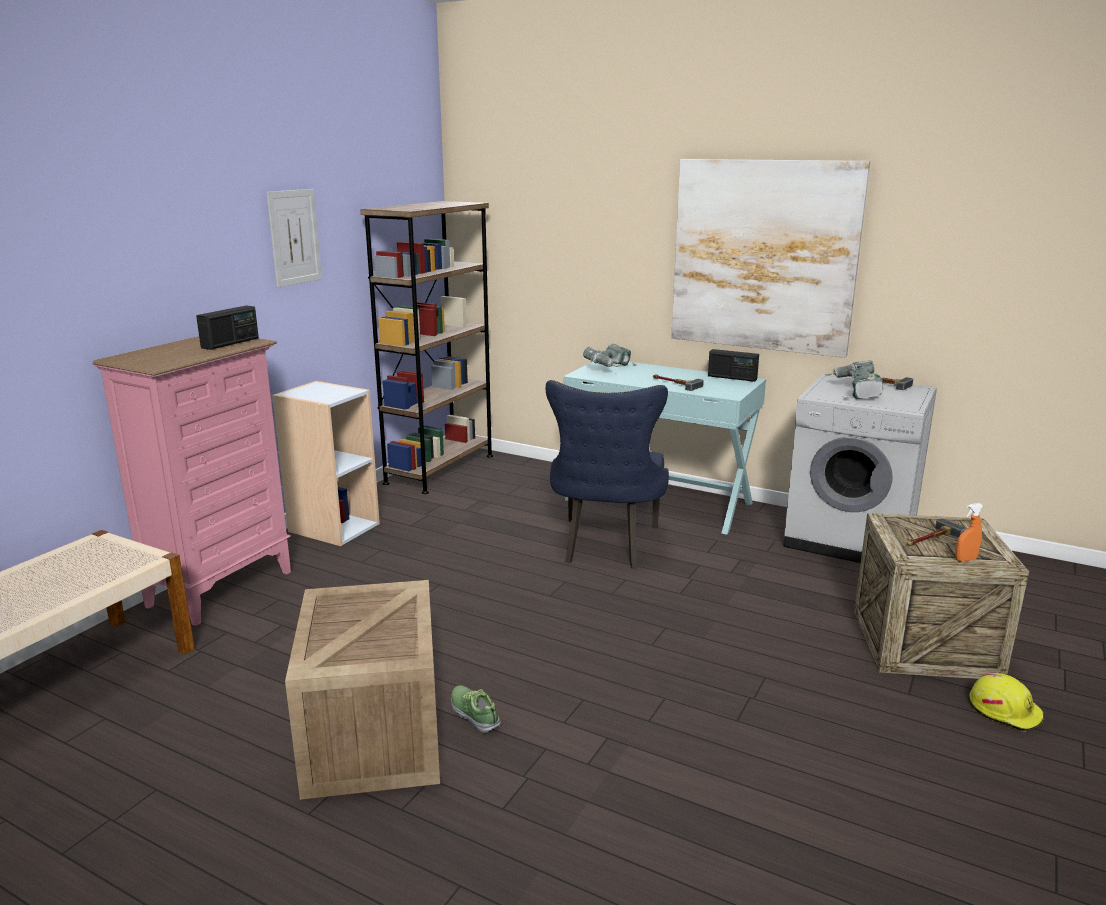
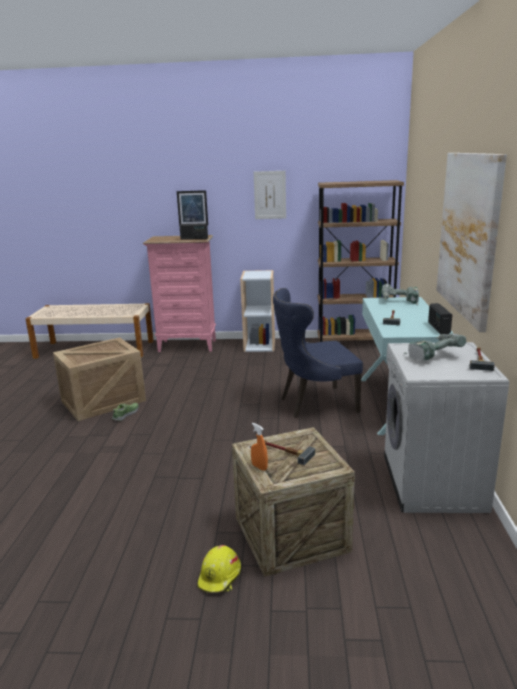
camera: 65 degrees right, 0 degrees up
none -> picture [177,190,208,226]

